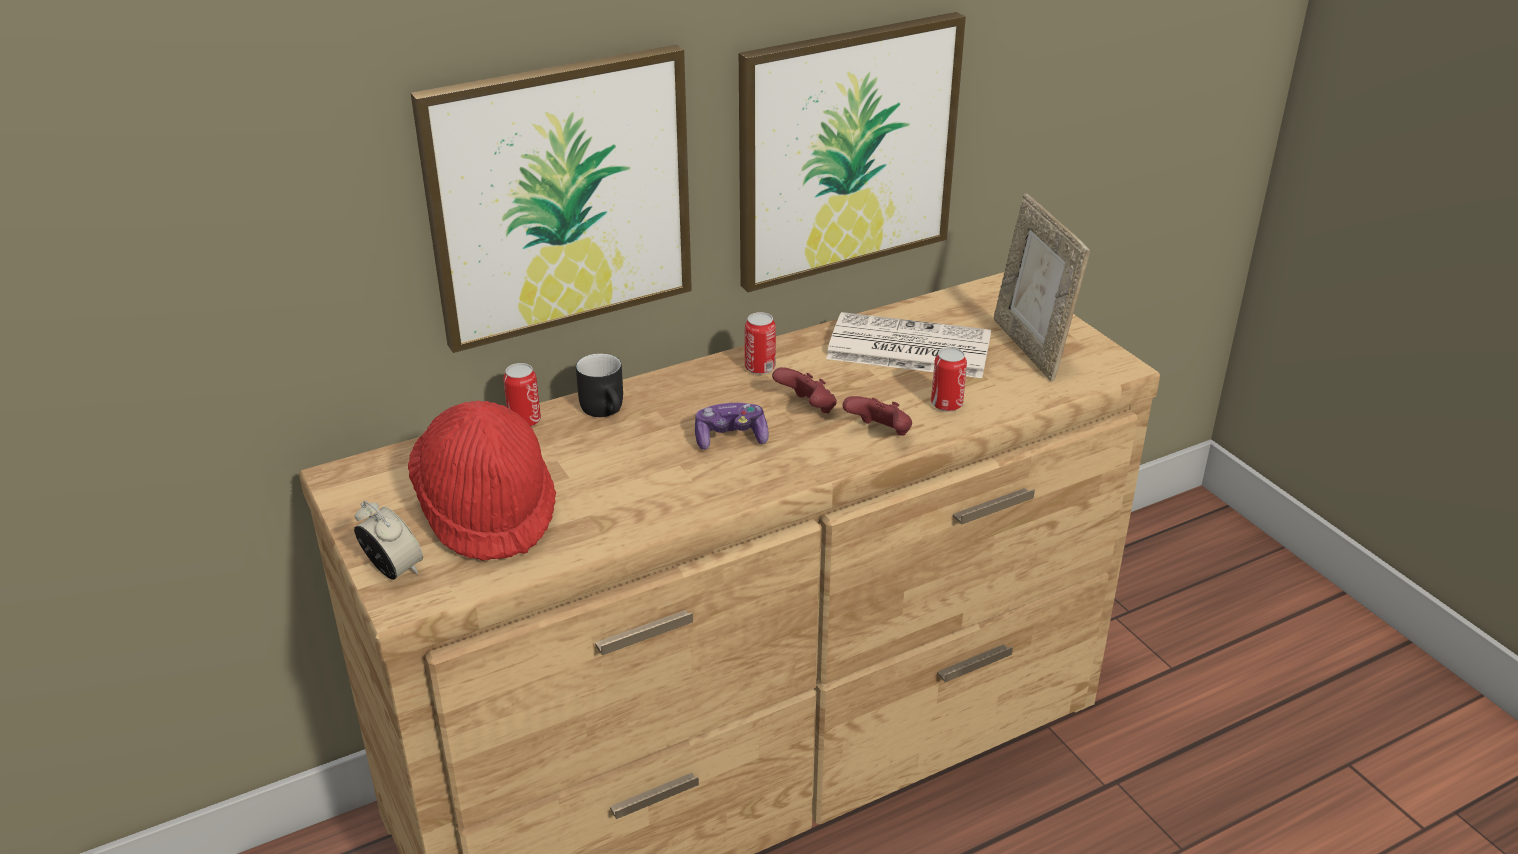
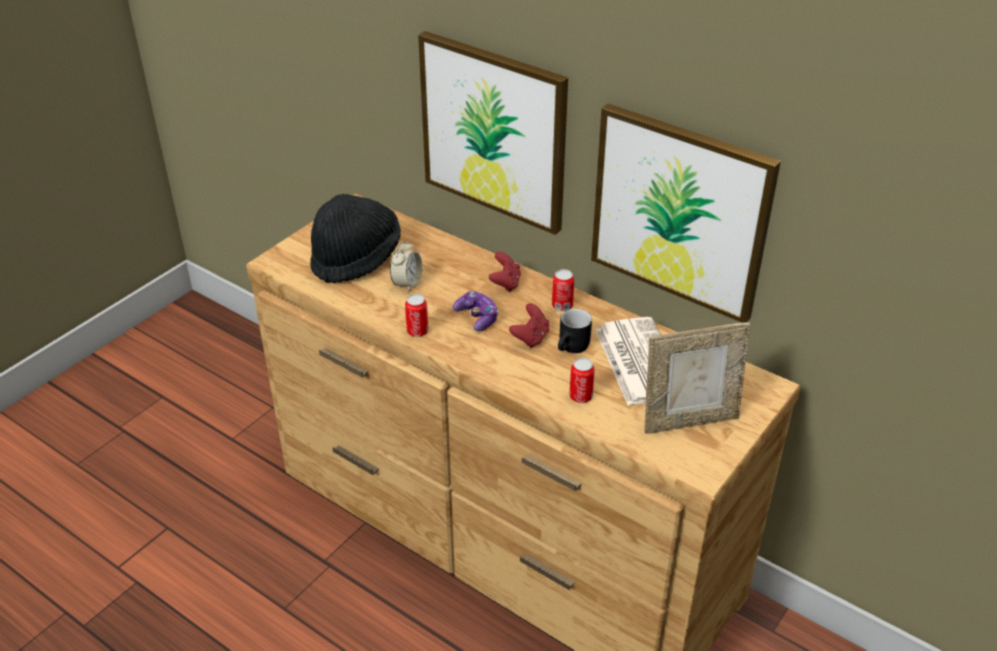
camera: 65 degrees right, 5 degrees up
alarm clock [354,500,423,580] -> alarm clock moved to [390,240,422,292]
red hat [408,401,556,561] -> black hat [310,194,401,283]
can [503,363,541,427] -> can moved to [405,294,429,337]
black mug [576,353,623,417] -> black mug moved to [558,309,592,353]
red game controller [842,396,912,435] -> red game controller moved to [489,252,521,292]
picture frame [994,194,1090,381] -> picture frame turned 150 degrees counterclockwise [644,322,750,434]

